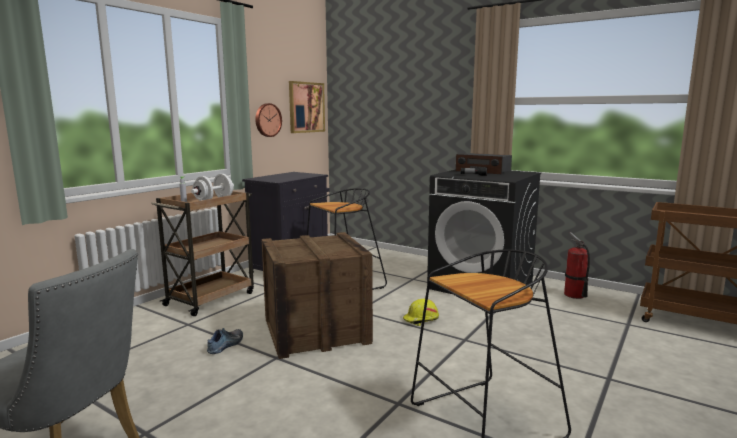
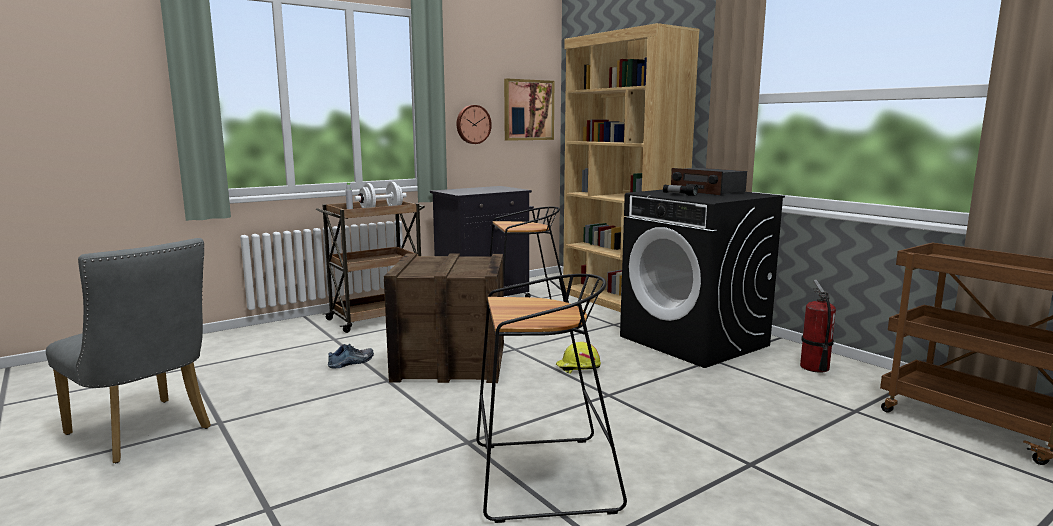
camera: 20 degrees right, 0 degrees up
none -> brown bookcase [563,23,699,312]

